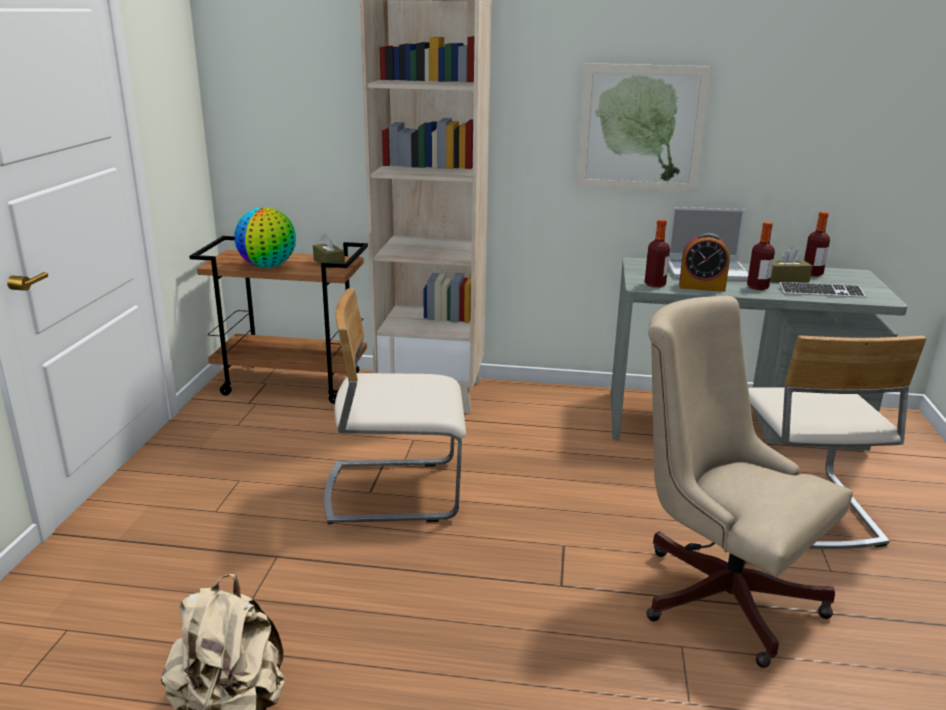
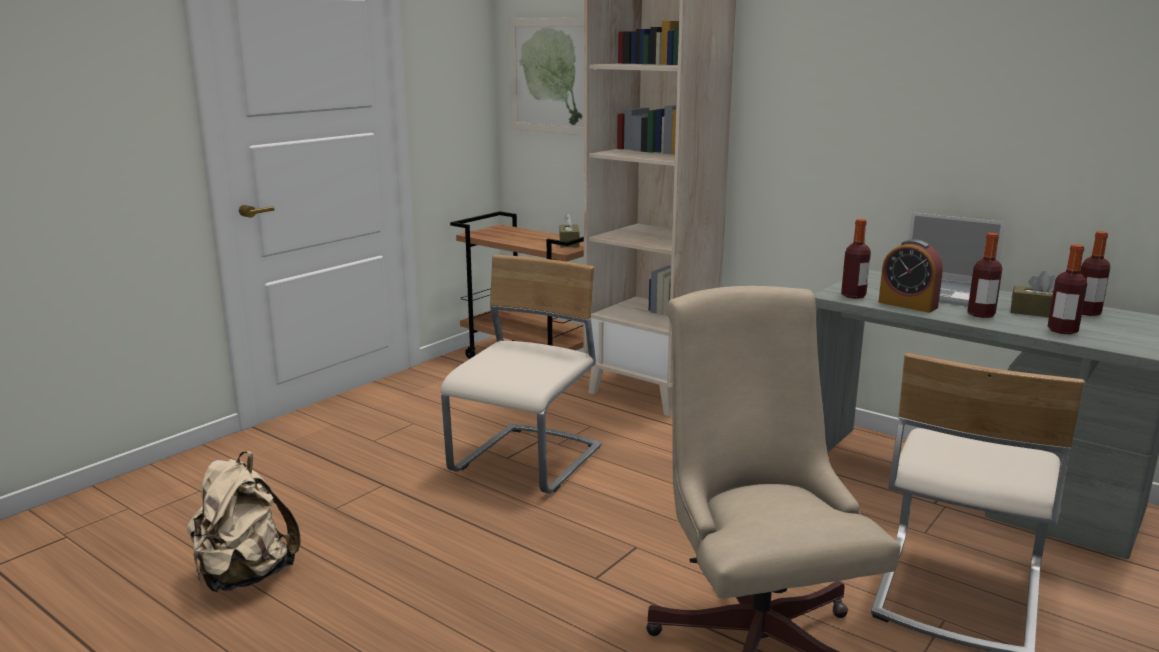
camera: 30 degrees right, 5 degrees down
globe [234,207,296,268] -> none
beige chair [324,288,466,524] -> beige chair turned 90 degrees clockwise [440,255,602,494]
picture [577,63,712,192] -> picture moved to [509,18,584,136]
keyboard [779,282,866,298] -> bottle [1048,244,1087,334]

